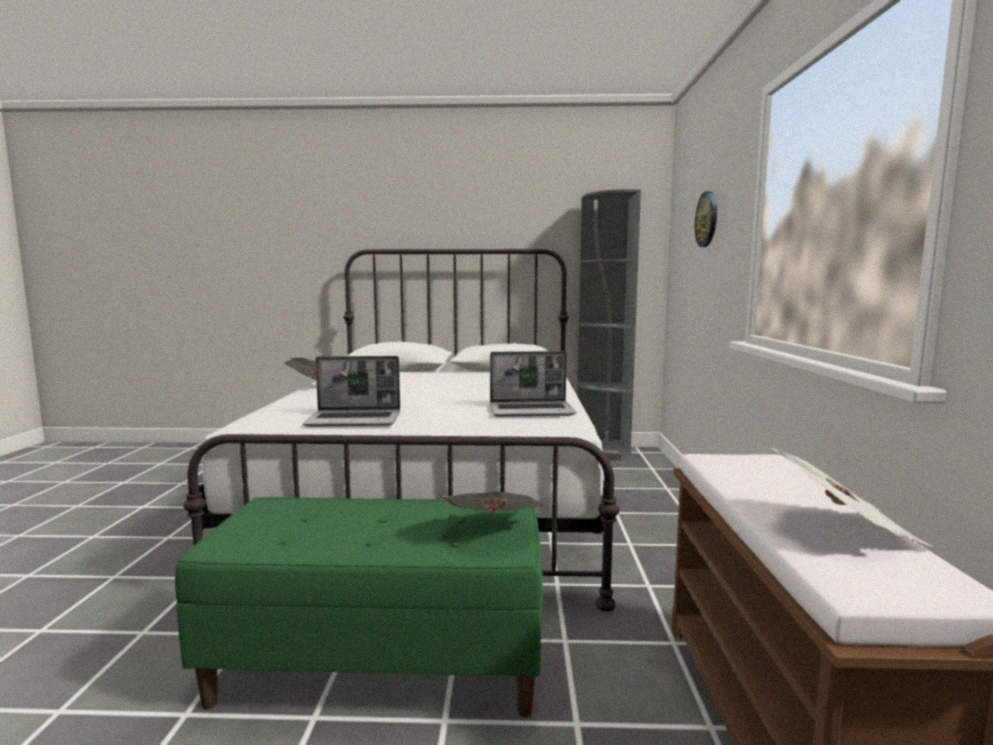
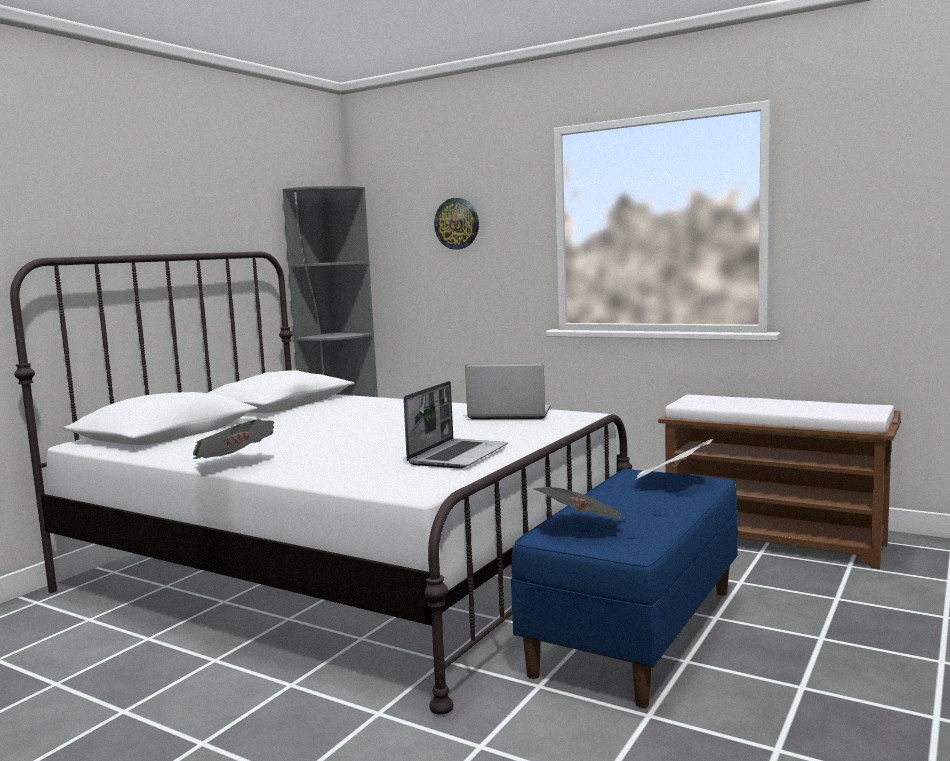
camera: 60 degrees left, 0 degrees up
green bench [175,497,543,717] -> blue bench [511,469,738,708]
laptop [490,351,576,417] -> laptop turned 105 degrees counterclockwise [465,363,550,419]
newspaper [770,448,934,547] -> newspaper moved to [533,487,623,518]

